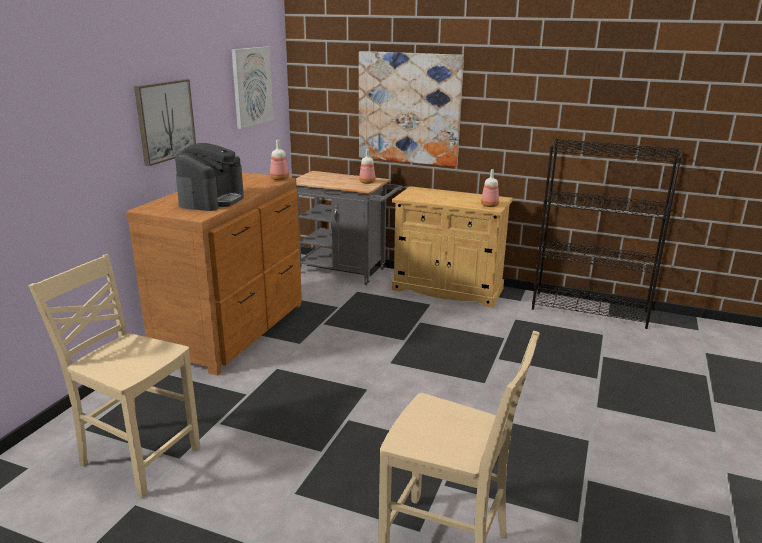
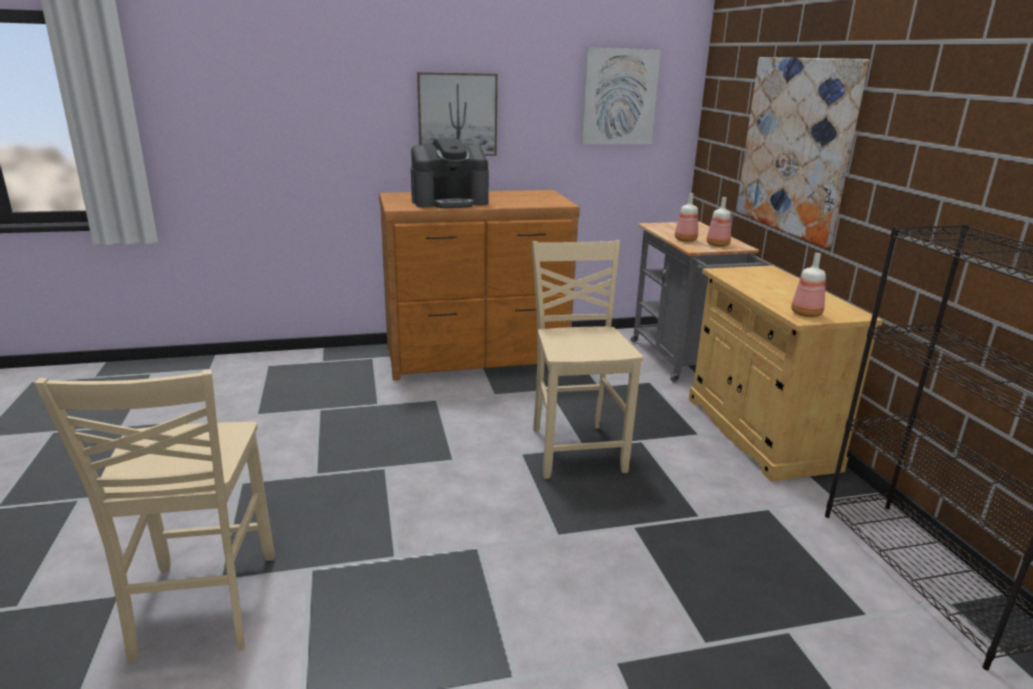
camera: 55 degrees right, 0 degrees up
beige chair [29,254,200,498] -> beige chair moved to [532,240,643,479]
bottle [270,140,289,180] -> bottle moved to [675,193,698,242]

